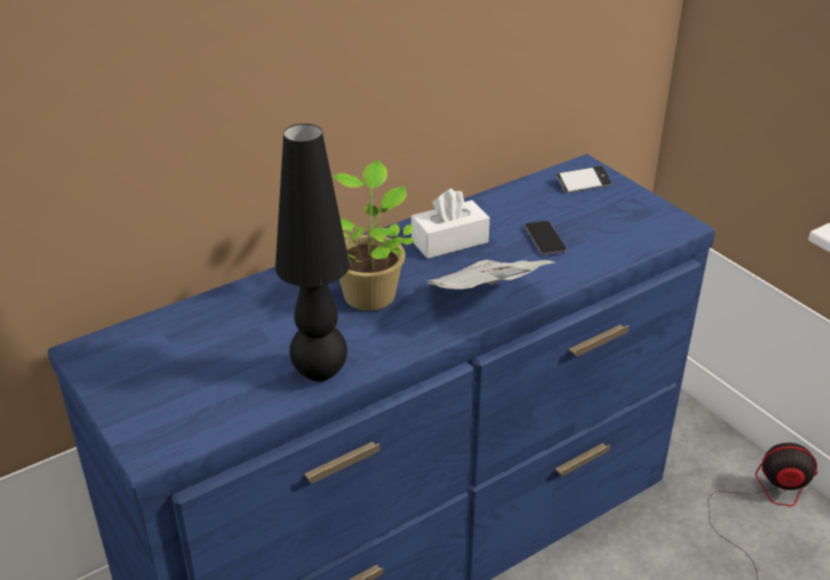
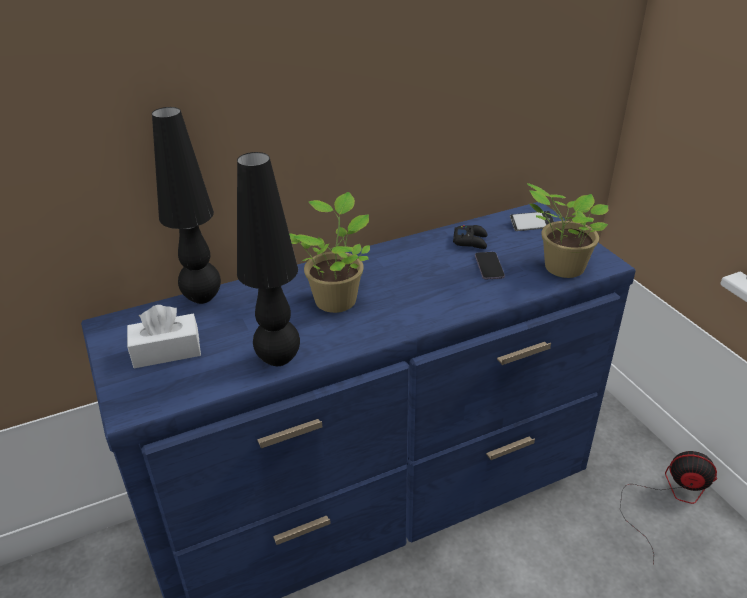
camera: 10 degrees right, 0 degrees up
white tissue box [411,189,490,259] -> white tissue box moved to [127,305,201,368]
newspaper [428,260,556,289] -> none
none -> black table lamp [152,107,221,304]
none -> black game controller [453,225,488,249]
none -> potted plant [527,183,608,278]

